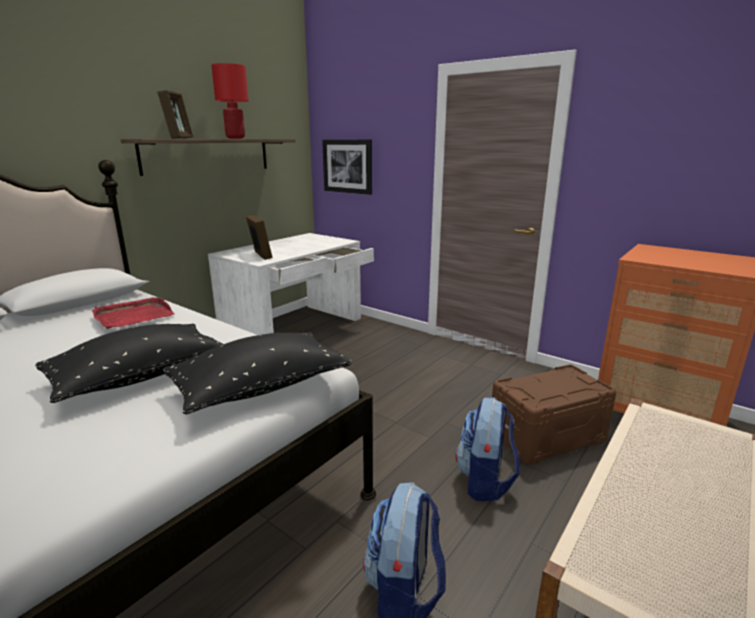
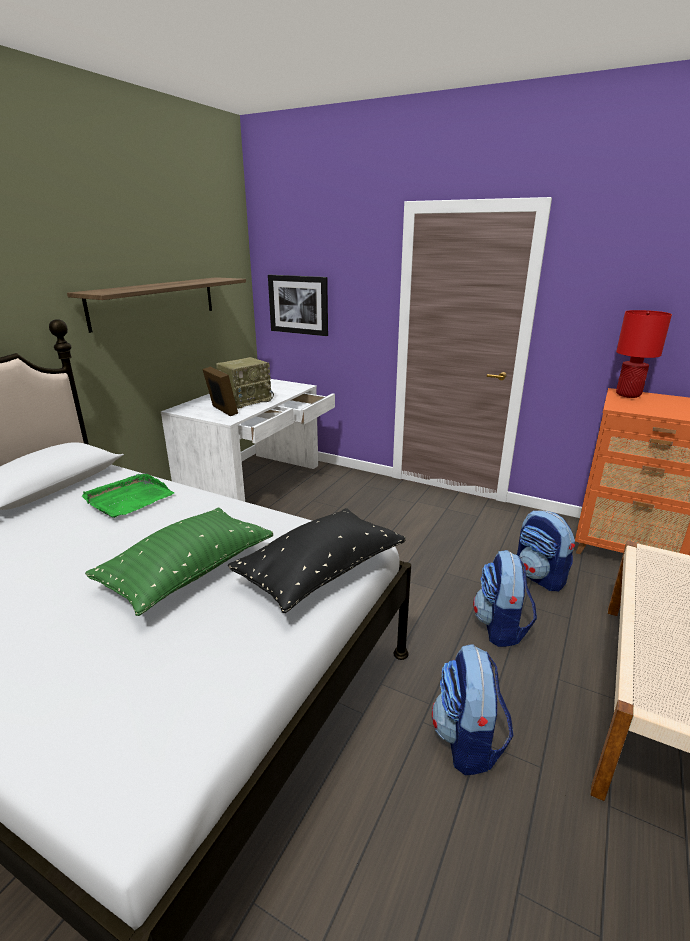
camera: 10 degrees left, 5 degrees up
black pillow [35,324,223,403] -> green pillow [85,508,273,616]
red tray [92,297,174,329] -> green tray [82,474,174,518]
picture frame [157,90,193,139] -> none
red table lamp [211,63,249,139] -> red table lamp moved to [616,310,672,398]
brown storage box [492,364,616,465] -> backpack [517,510,575,591]
none -> radio [216,357,274,409]

